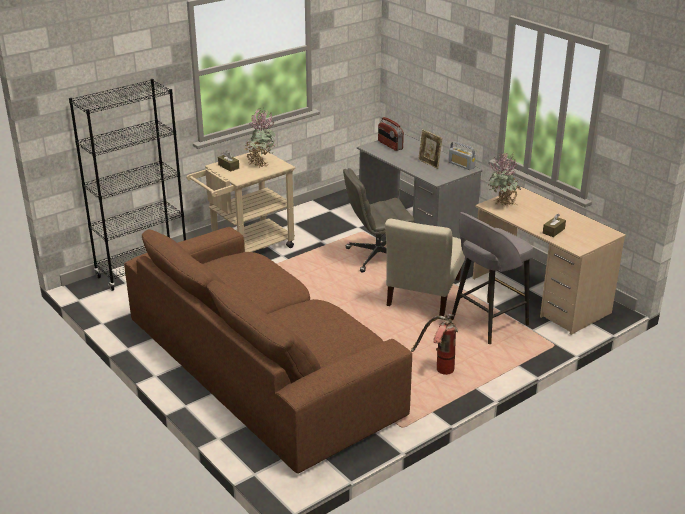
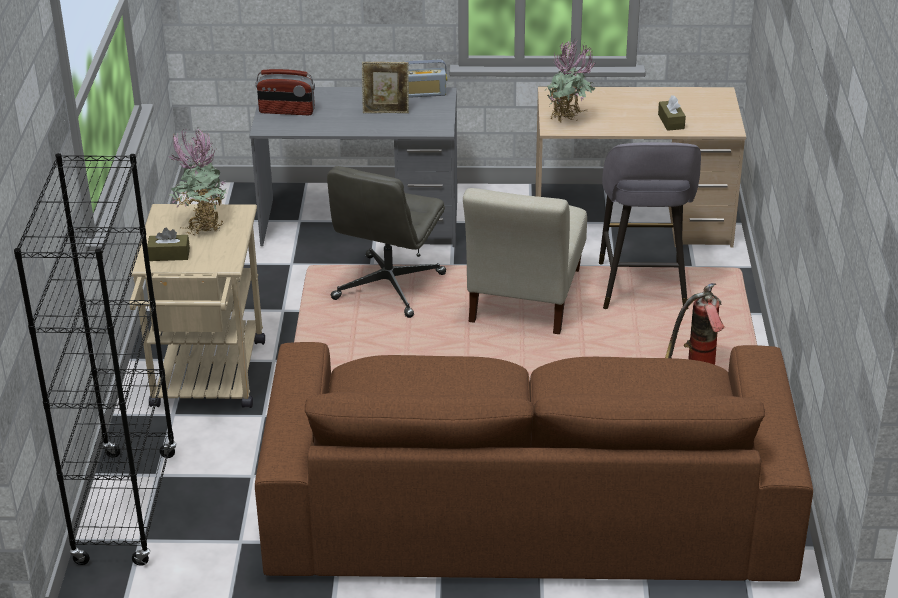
camera: 50 degrees left, 5 degrees up
beige chair [385,219,465,316] -> beige chair turned 45 degrees clockwise [463,188,587,334]

